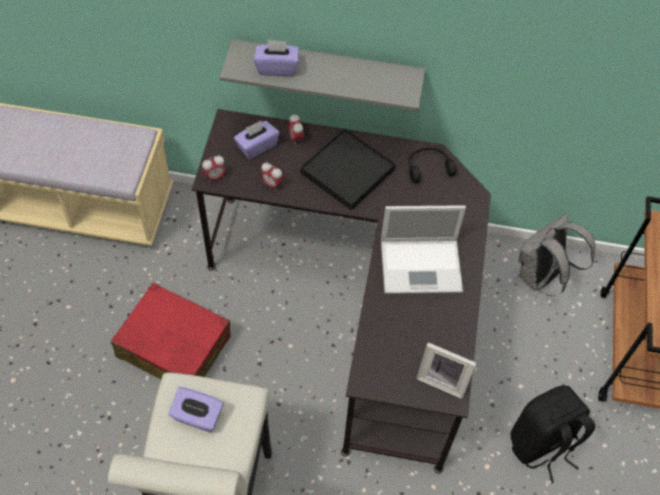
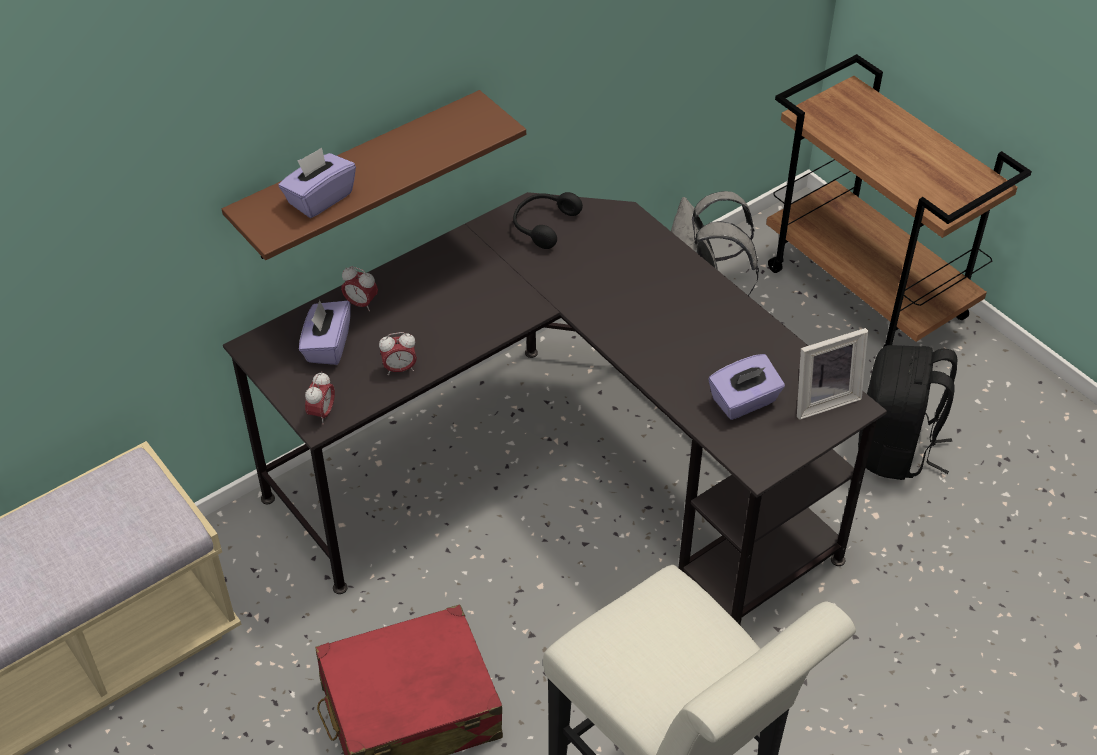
camera: 45 degrees left, 10 degrees down
purple tissue box [168,387,224,432] -> purple tissue box moved to [709,354,785,420]
grey shelf [220,39,425,111] -> brown shelf [222,90,526,260]
black tray [300,128,396,211] -> none
laptop [381,205,466,294] -> none

